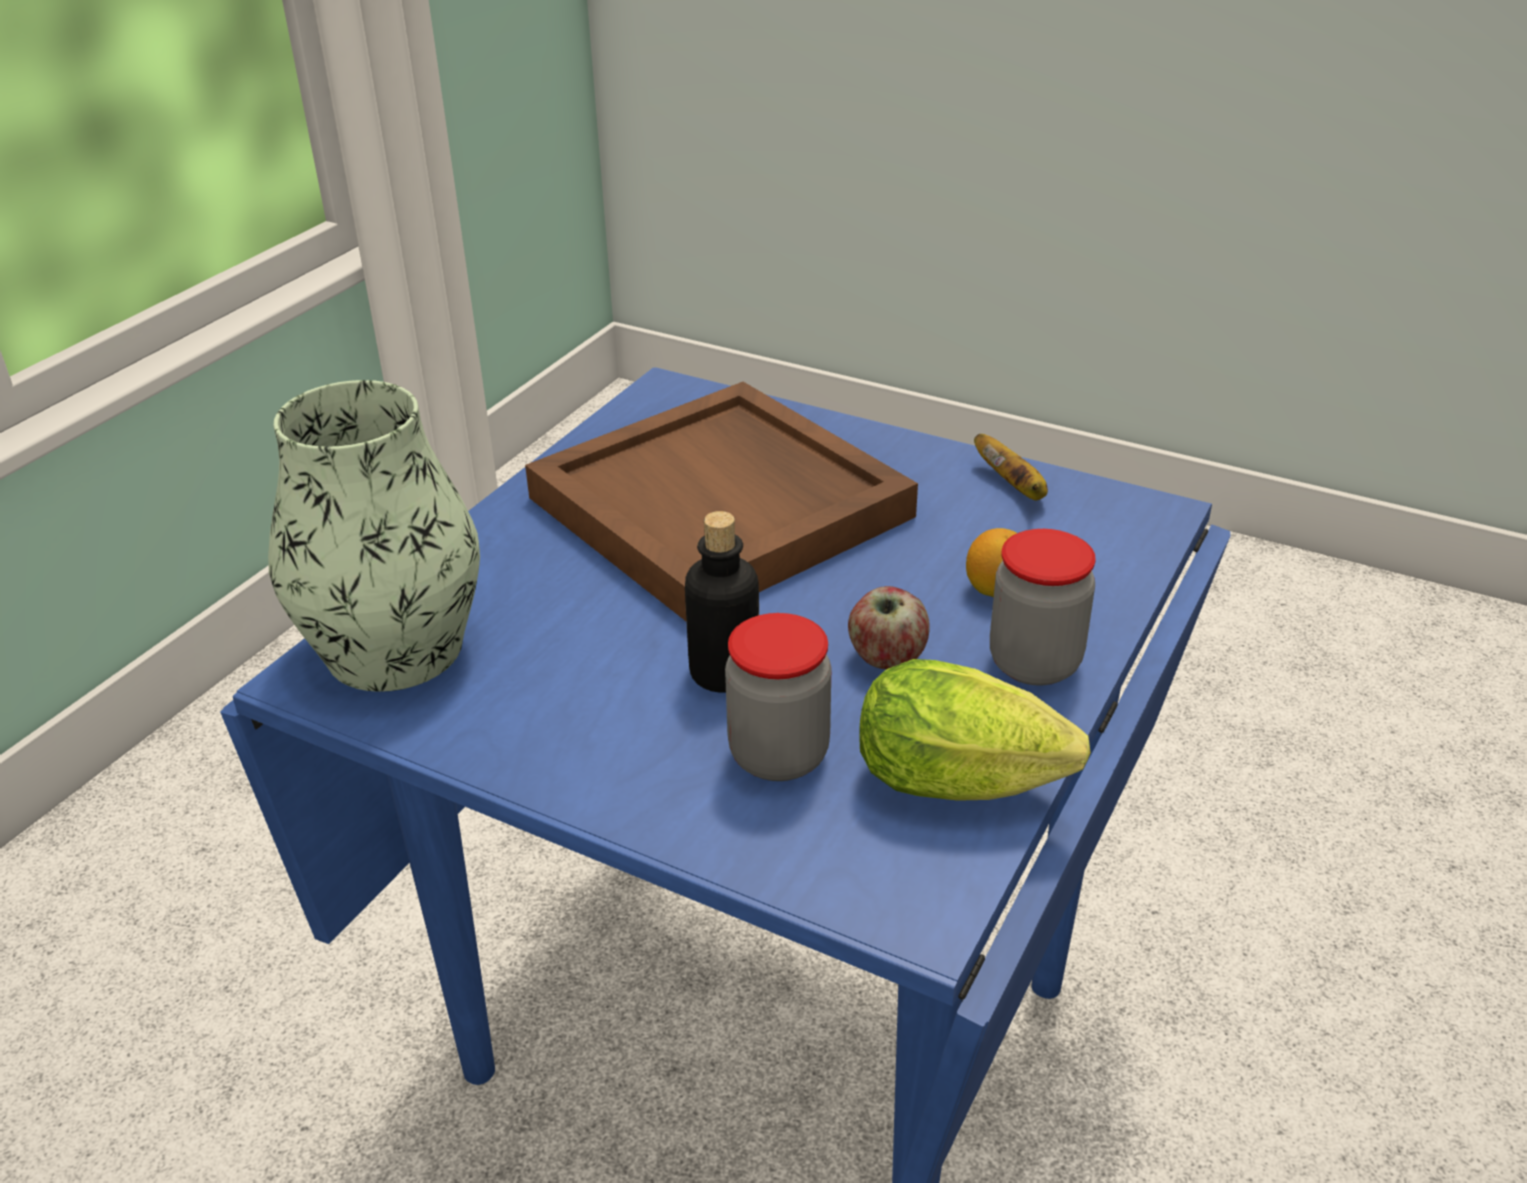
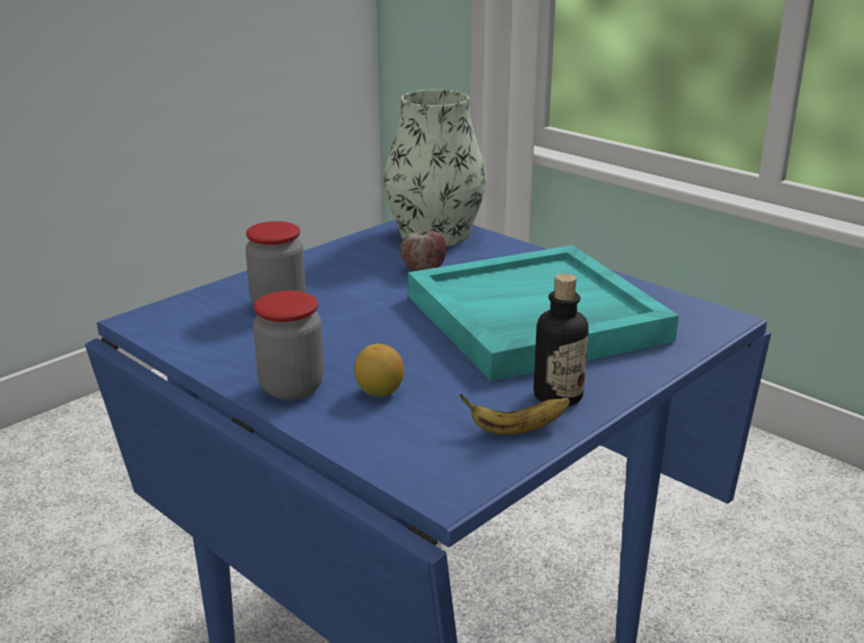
camera: 105 degrees right, 10 degrees down
brown tray [525,382,918,621] -> turquoise tray [408,245,679,381]
bottle [685,511,759,693] -> bottle moved to [534,274,589,406]
apple [848,586,930,669] -> apple moved to [400,230,447,271]
lettuce [859,659,1091,801] -> none

